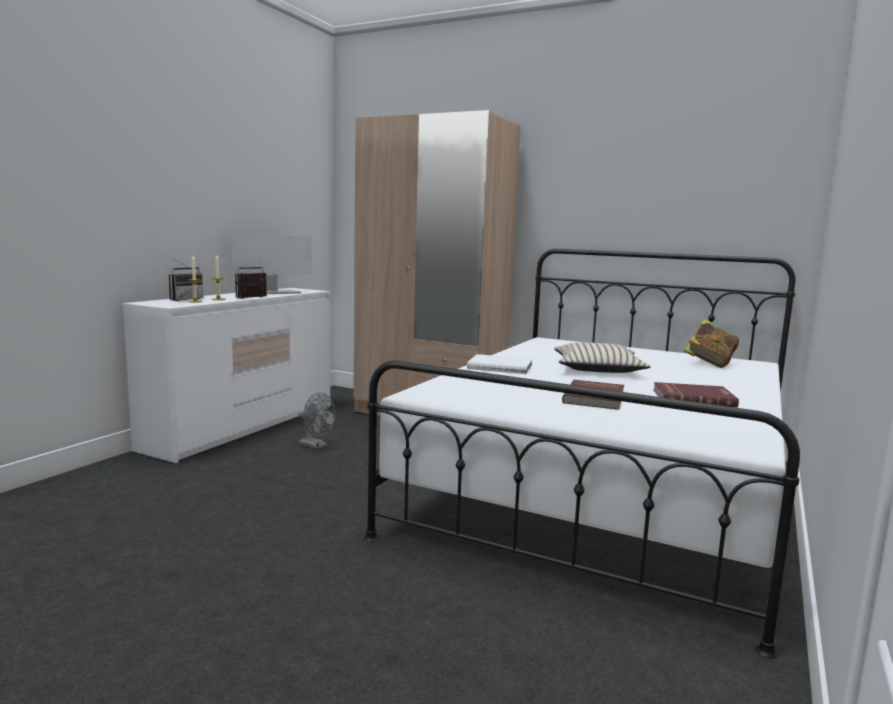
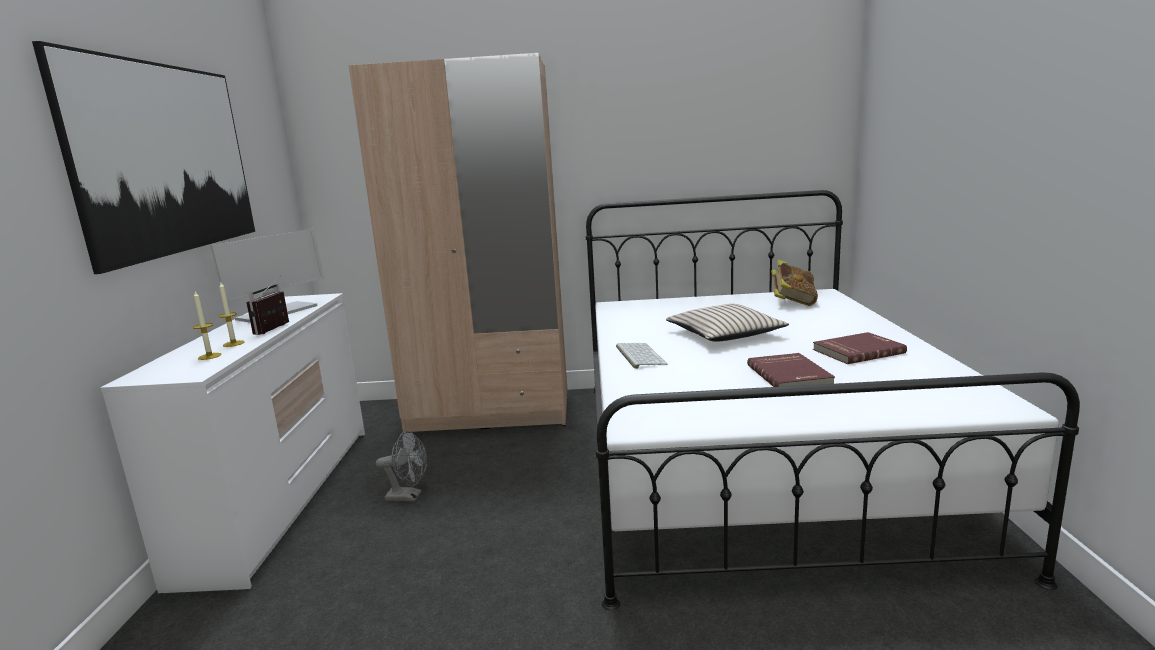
camera: 25 degrees left, 5 degrees up
radio [169,258,203,301] -> none
white book [467,354,533,374] -> keyboard [616,343,668,369]
none -> picture [32,41,255,274]

